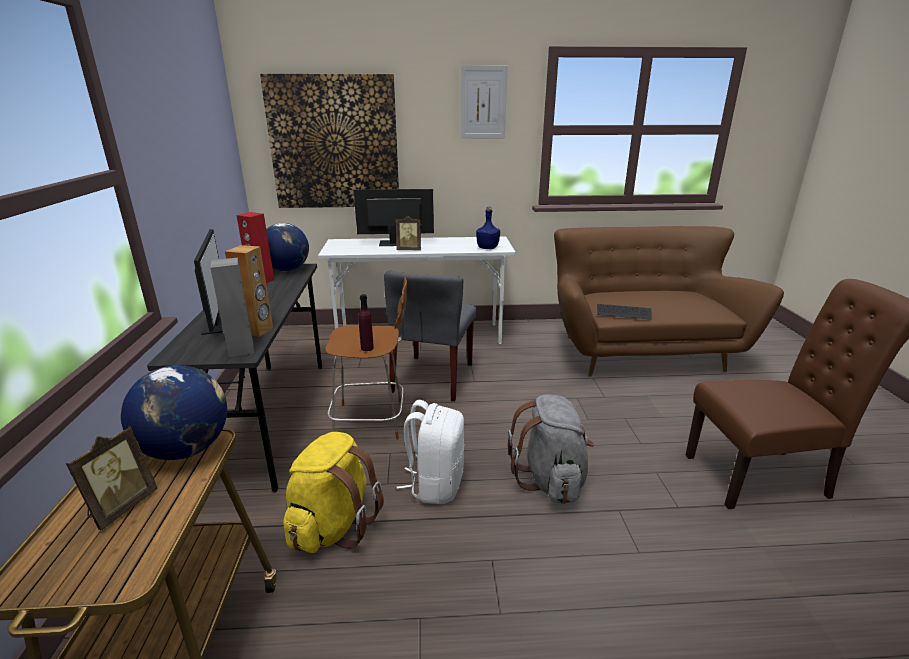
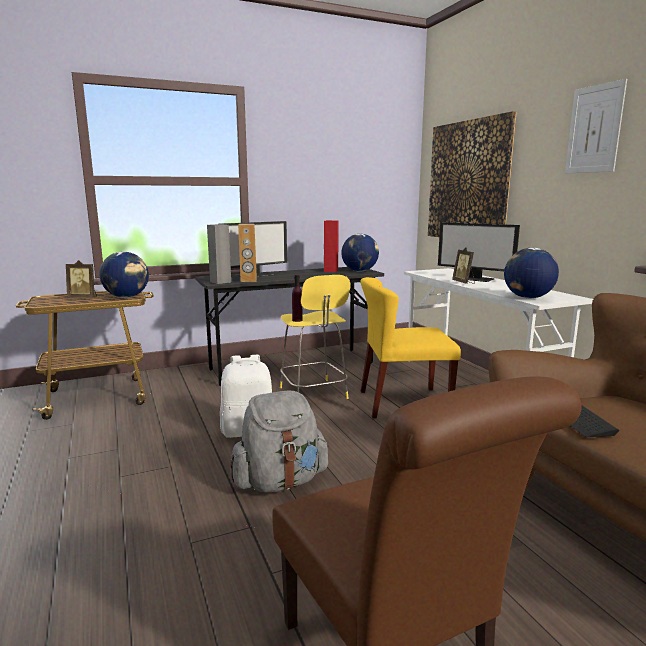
camera: 70 degrees right, 10 degrees down
yellow backpack [283,432,384,553] -> none
brown stool [325,277,407,440] -> yellow stool [280,275,350,399]
monitor [354,189,434,246] -> monitor turned 150 degrees clockwise [438,222,520,282]
grey chair [384,270,476,402] -> yellow chair [360,277,461,418]
blue bottle [476,207,500,249] -> globe [504,248,559,298]

